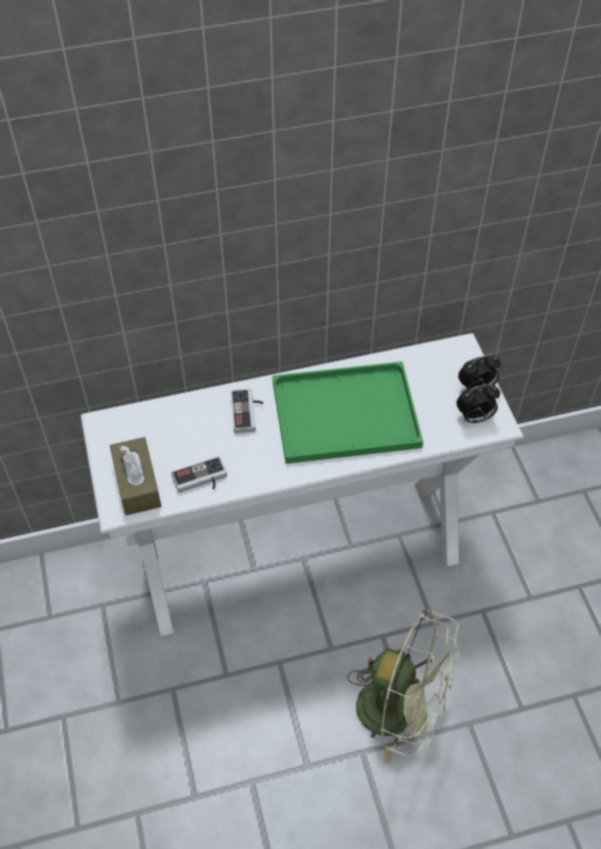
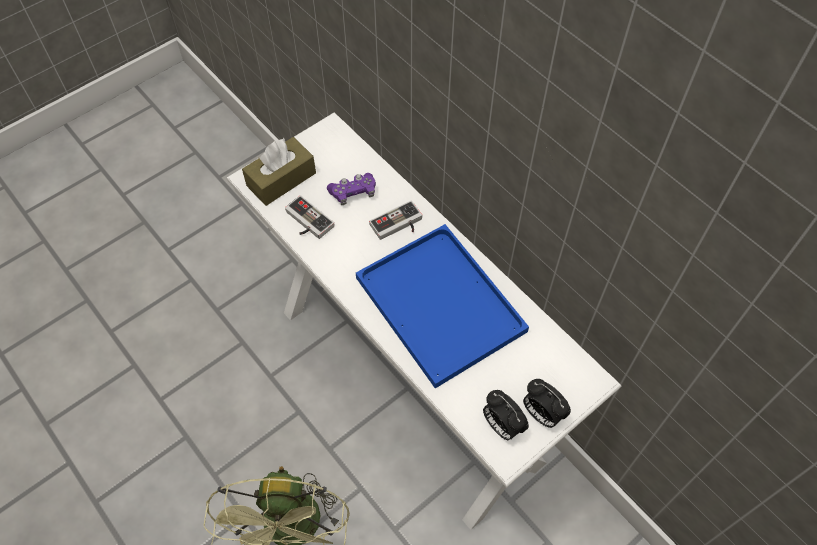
camera: 65 degrees right, 5 degrees up
green tray [273,361,423,464] -> blue tray [356,224,529,388]
none -> purple game controller [327,173,376,205]

